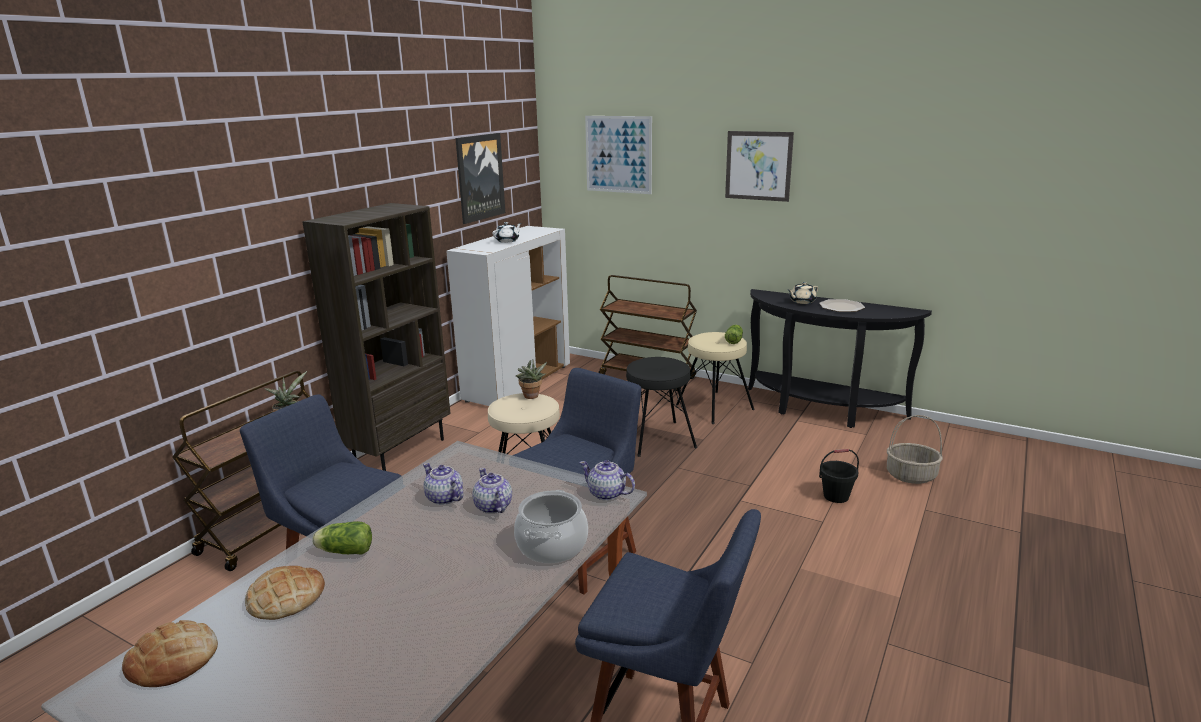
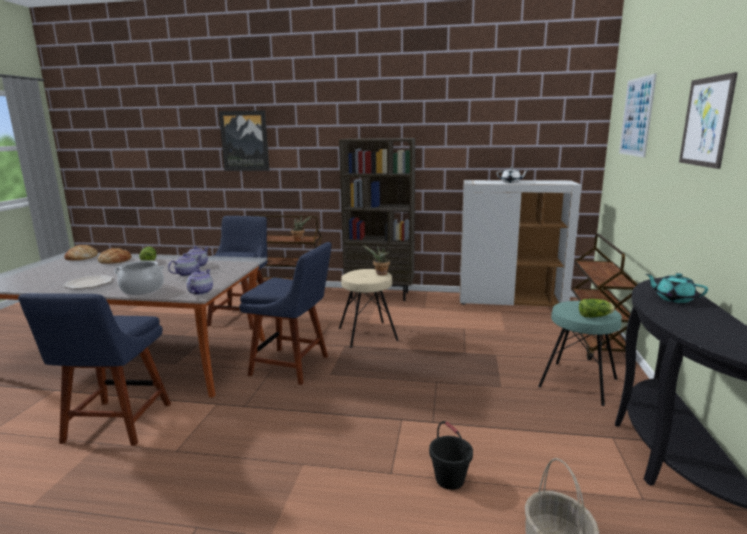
camera: 70 degrees right, 5 degrees down
picture [456,133,505,224] -> picture moved to [219,110,270,171]
black stool [626,357,697,457] -> none
beige stool [676,332,754,424] -> turquoise stool [538,301,622,406]
beige teapot [788,282,818,304] -> turquoise teapot [646,273,708,303]
plate [819,299,865,312] -> plate moved to [64,275,114,289]

